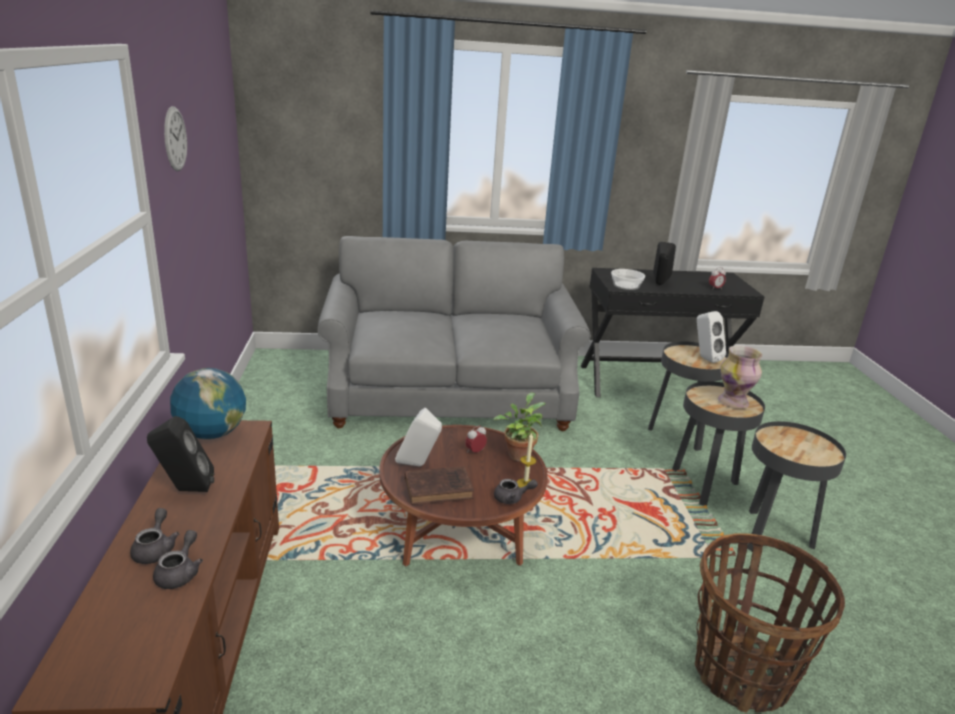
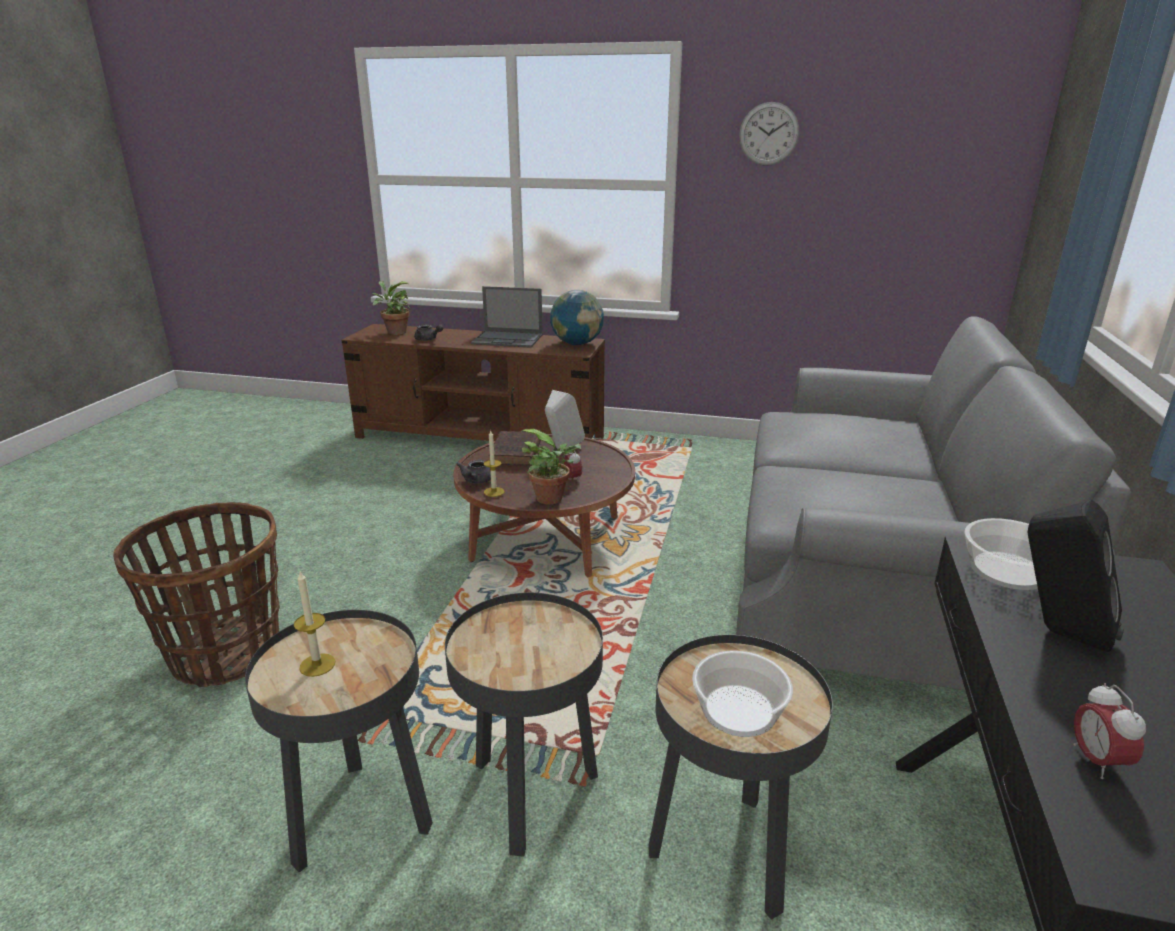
camera: 110 degrees right, 0 degrees up
grey teapot [130,508,179,564] -> none
black speaker [147,416,214,492] -> laptop [471,286,543,348]
white speaker [697,311,726,363] -> bowl [692,650,793,737]
vase [717,346,762,409] -> none
none -> candle [294,572,335,677]
none -> potted plant [372,281,410,335]

